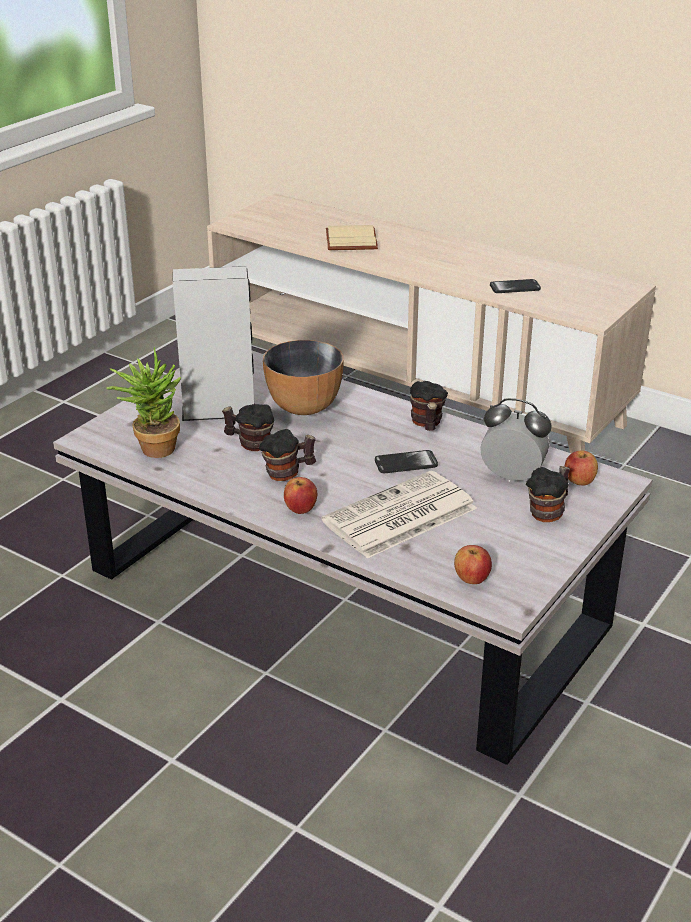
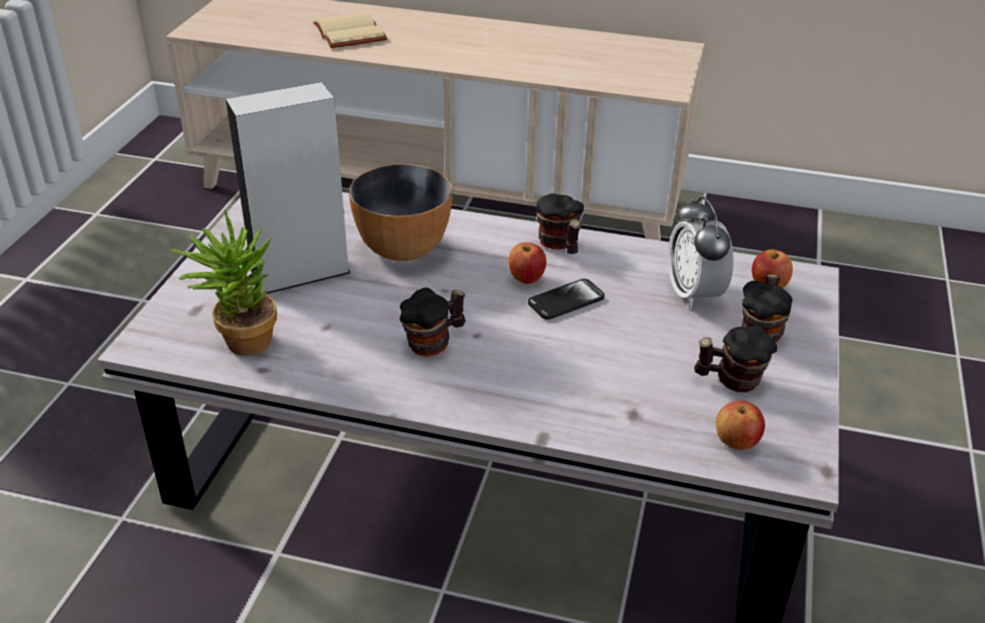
camera: 20 degrees left, 5 degrees up
mug [222,404,274,451] -> mug moved to [694,326,777,393]
apple [284,477,317,514] -> apple moved to [508,242,546,284]
newspaper [322,471,477,558] -> none
alarm clock [480,398,552,482] -> alarm clock turned 105 degrees counterclockwise [668,196,734,309]
phone [490,279,541,293] -> none

